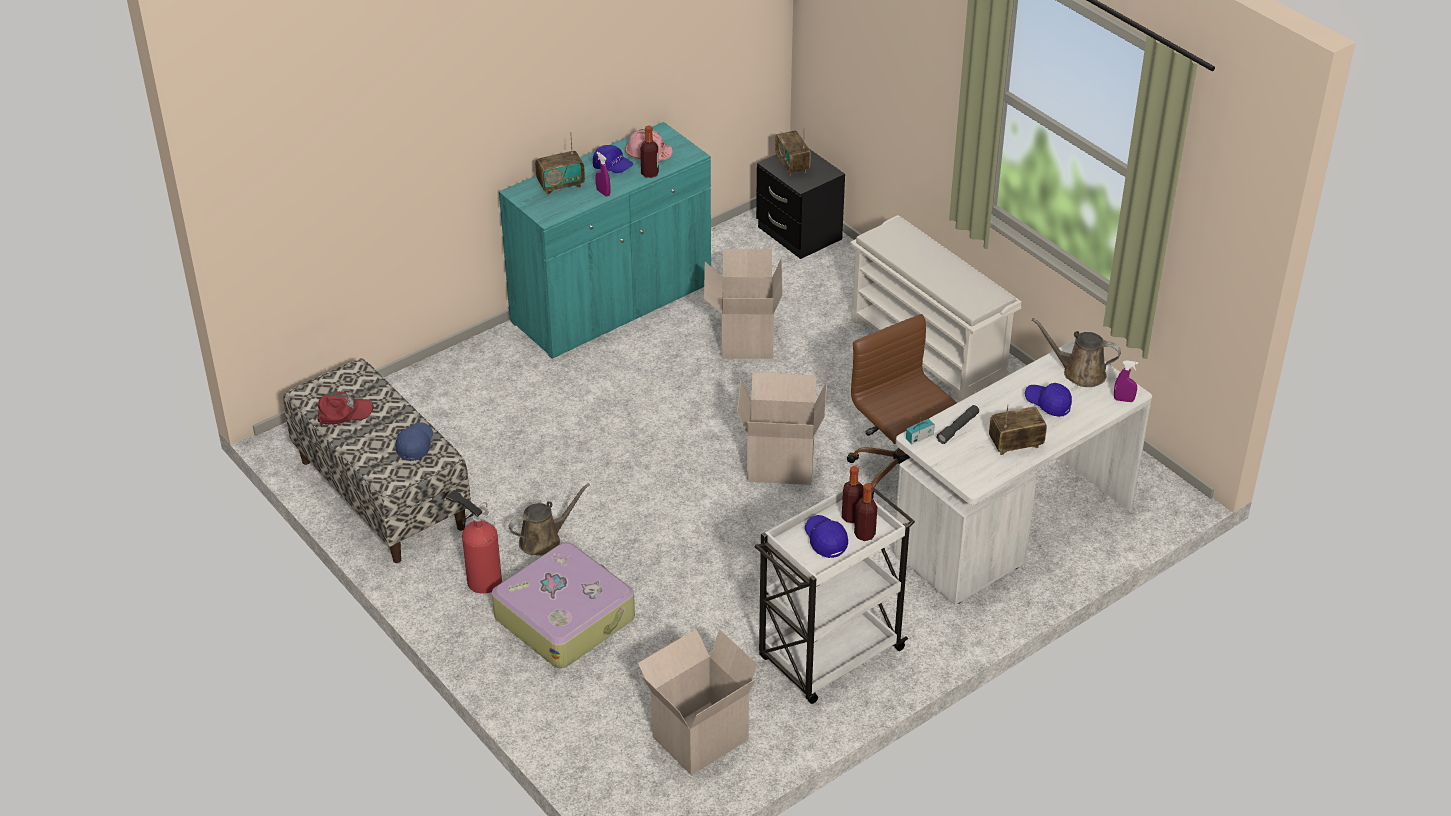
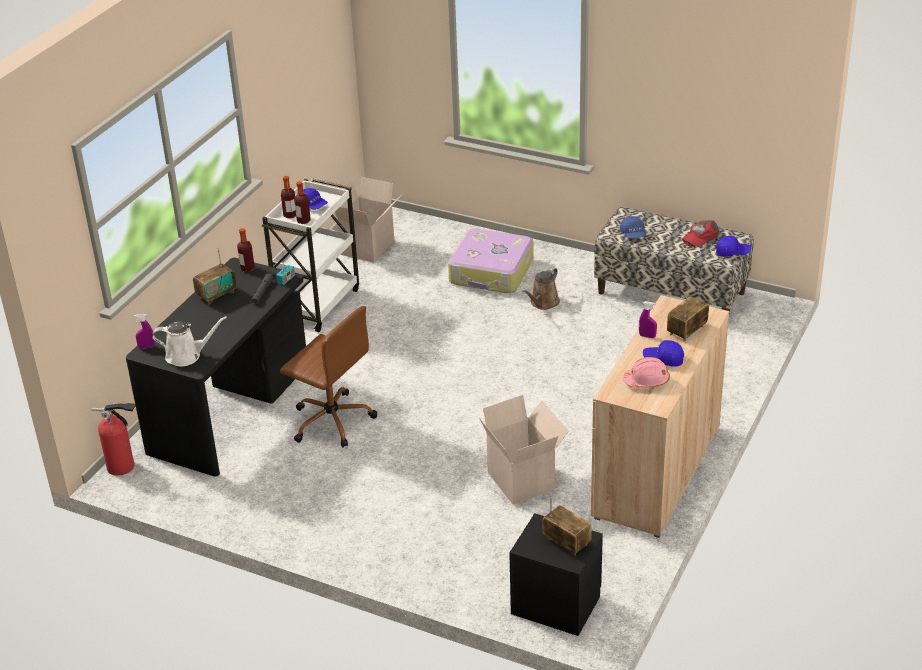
camera: 155 degrees right, 5 degrees down
fire extinguisher [446,490,502,594] -> fire extinguisher moved to [92,402,136,476]
turquoise cabinet [499,122,711,359] -> beige cabinet [591,295,730,538]
bottle [640,125,659,178] -> bottle moved to [237,228,255,272]
cardboard box [737,372,827,485] -> none
white shoe rack [850,215,1021,402] -> none
white desk [893,341,1152,605] -> black desk [126,258,306,476]
blue cap [1025,383,1072,417] -> blue cap moved to [716,236,751,257]
brown watering can [1032,318,1121,387] -> white watering can [152,316,227,366]

